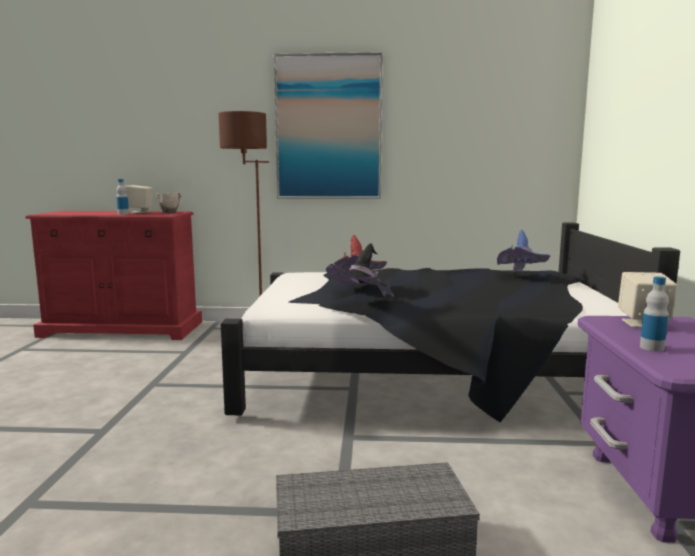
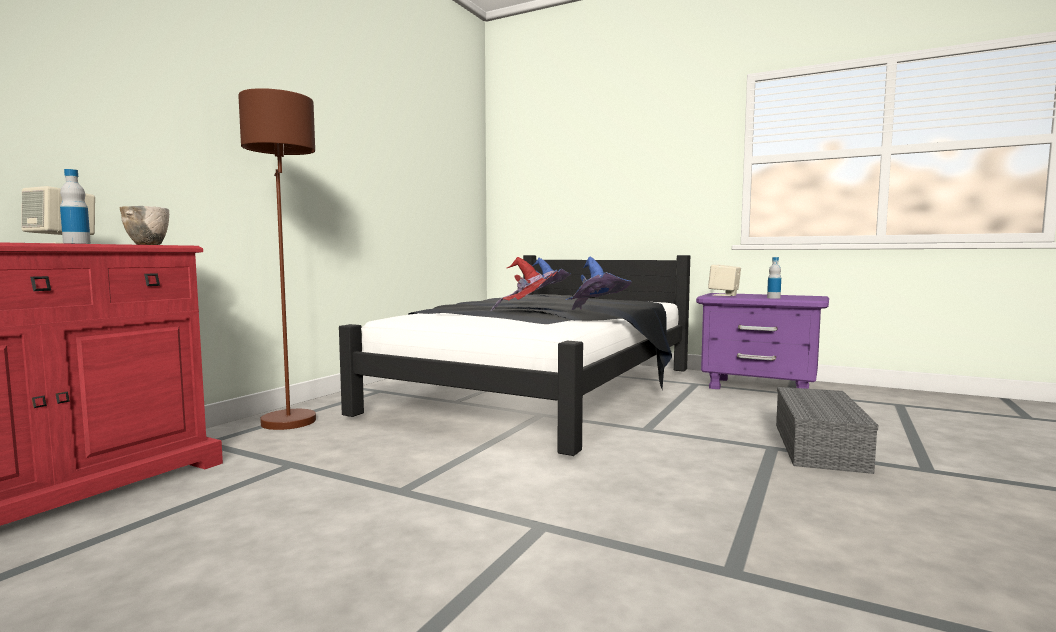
camera: 65 degrees left, 5 degrees down
picture [274,52,382,199] -> none
black hat [326,243,394,297] -> blue hat [566,256,632,310]

